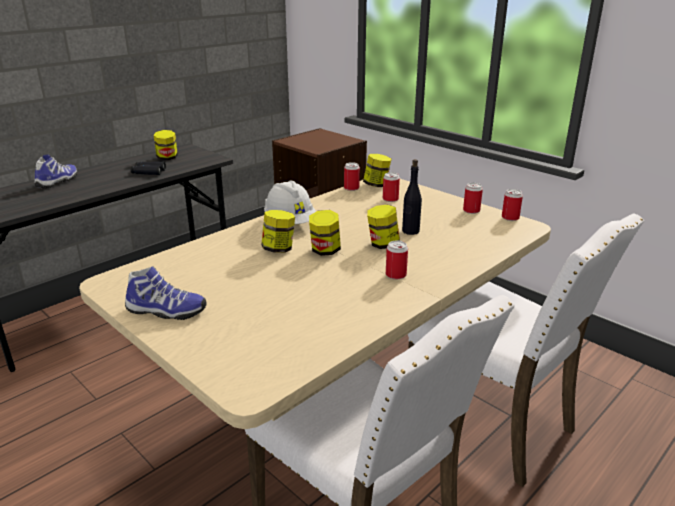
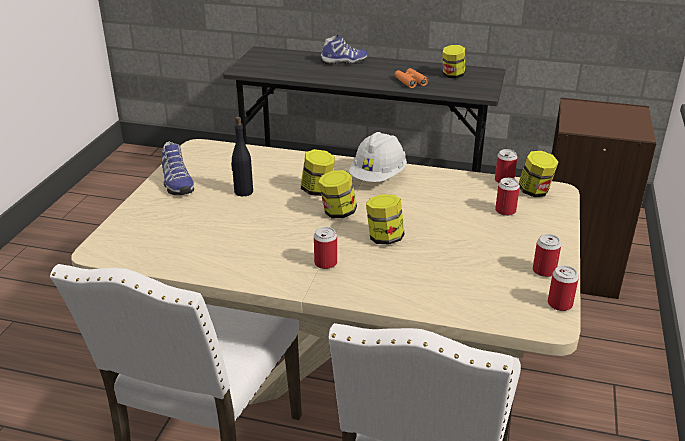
camera: 60 degrees right, 5 degrees up
black binoculars [131,162,166,175] -> orange binoculars [395,68,428,88]
black bottle [402,159,422,235] -> black bottle moved to [231,117,253,196]

